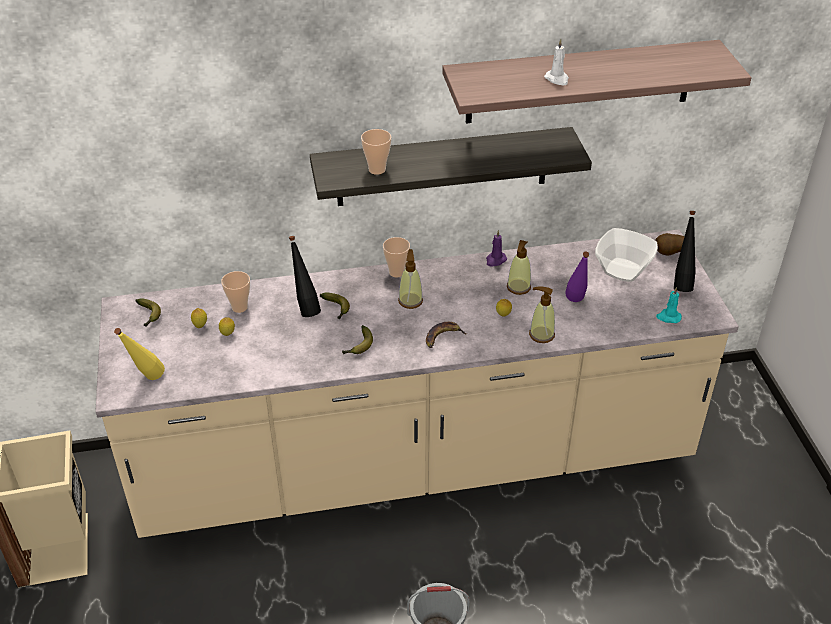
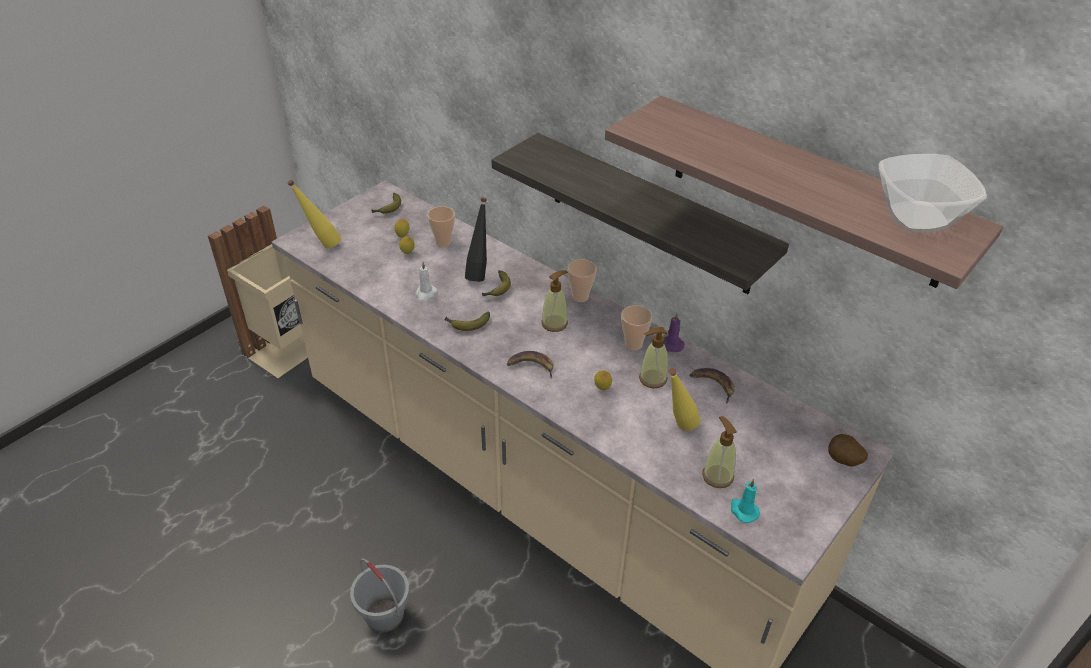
camera: 50 degrees right, 0 degrees up
cup [361,129,392,175] -> cup moved to [621,305,652,351]
soap dispenser [529,286,555,343] -> soap dispenser moved to [702,416,737,488]
white candle [544,39,569,86] -> white candle moved to [415,262,437,302]
purple bottle [565,252,589,302] -> yellow bottle [669,368,700,431]
bowl [595,228,658,282] -> bowl moved to [878,154,987,232]
black bottle [674,211,696,292] -> none
none -> banana [689,368,735,403]

